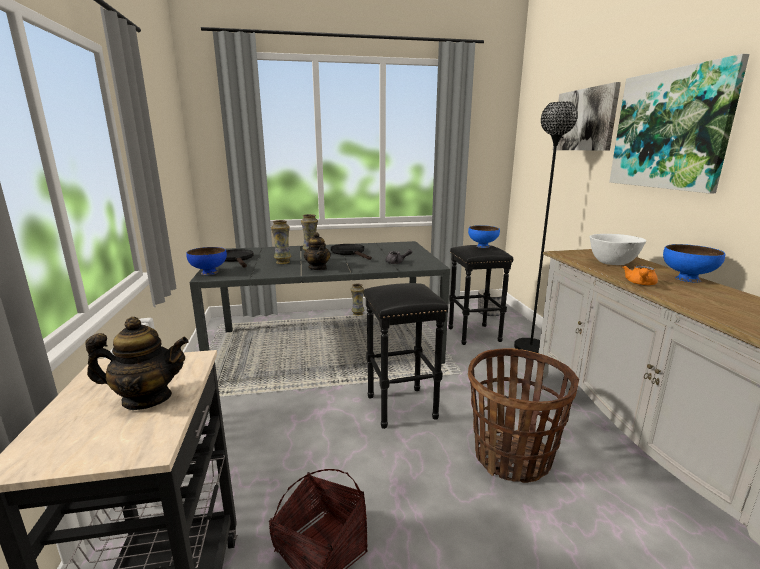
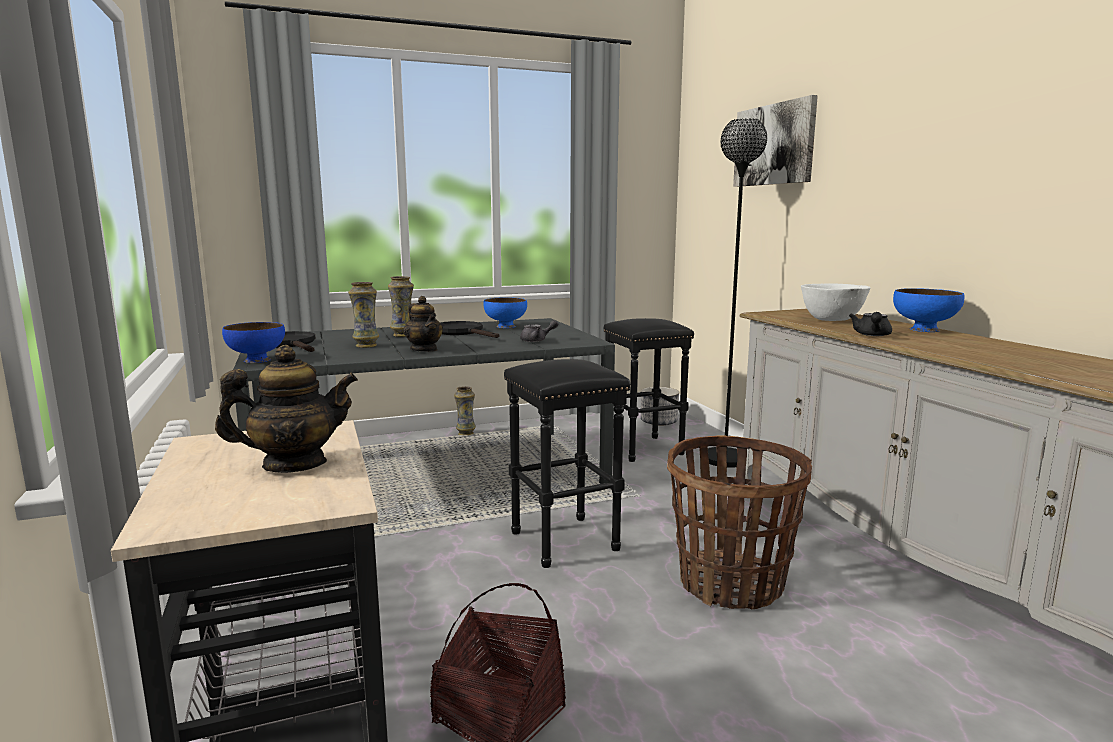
camera: 10 degrees left, 5 degrees down
blue bowl [468,225,500,248] -> blue bowl moved to [483,297,527,328]
picture [609,54,749,193] -> none
orange teapot [622,266,658,285] -> black teapot [849,312,892,336]

